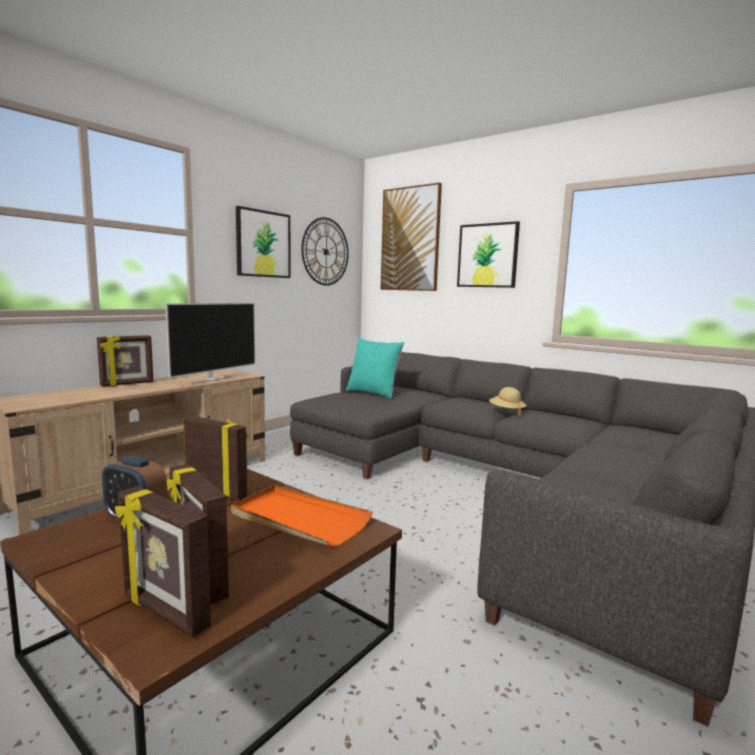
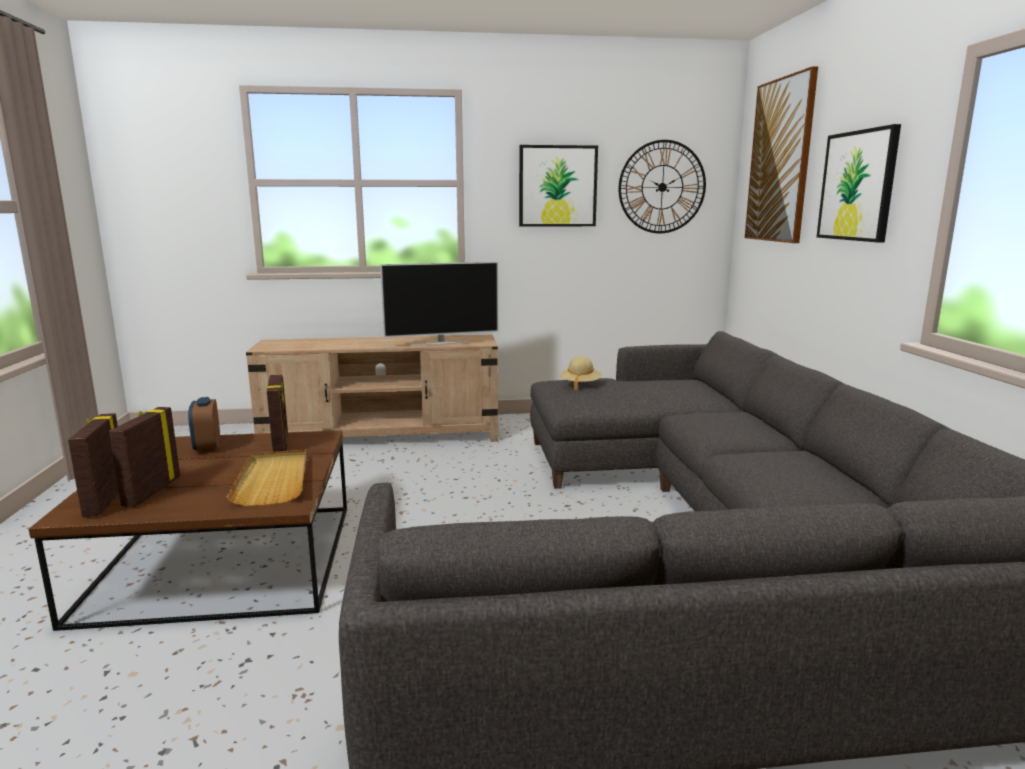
camera: 45 degrees right, 5 degrees up
picture frame [97,335,154,387] -> none
orange tray [231,485,373,547] -> beige tray [227,450,307,506]
turquoise pillow [346,338,404,399] -> none
beige hat [489,387,526,416] -> beige hat moved to [560,357,602,390]

